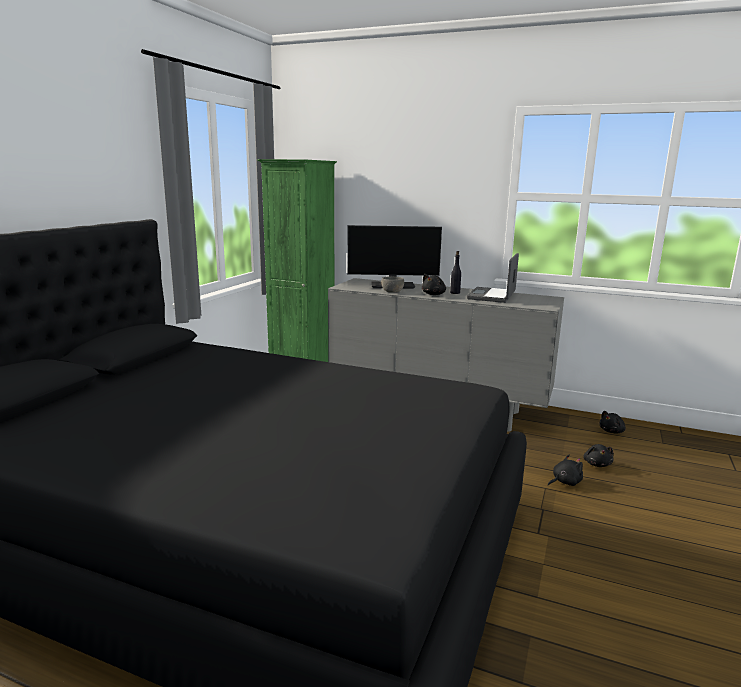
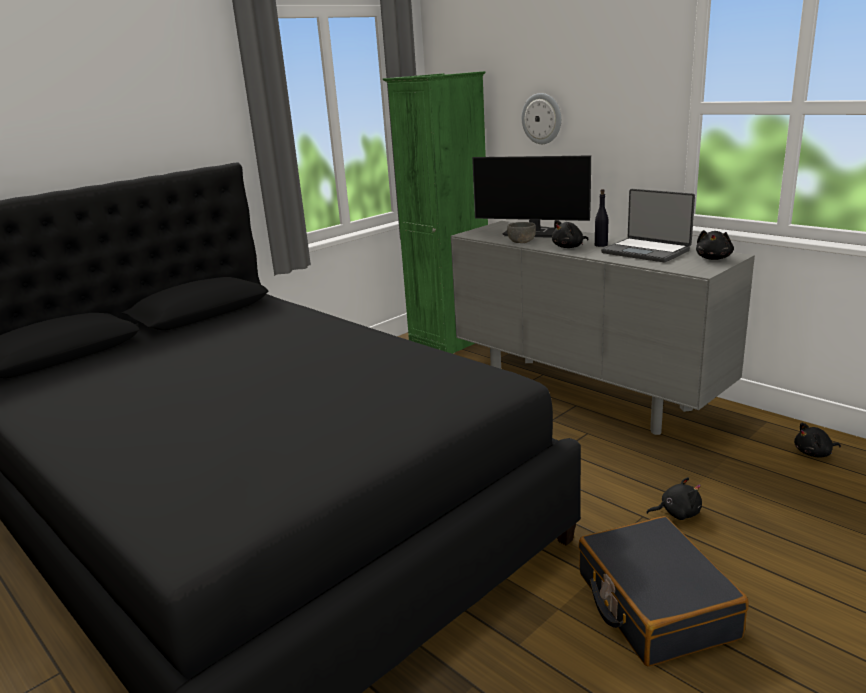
camera: 25 degrees right, 5 degrees up
laptop [467,253,519,303] -> laptop turned 90 degrees counterclockwise [601,189,695,262]
black plush toy [583,444,614,467] -> black plush toy moved to [696,230,734,260]
none -> wall clock [522,93,561,144]
none -> black suitcase [578,516,749,667]

